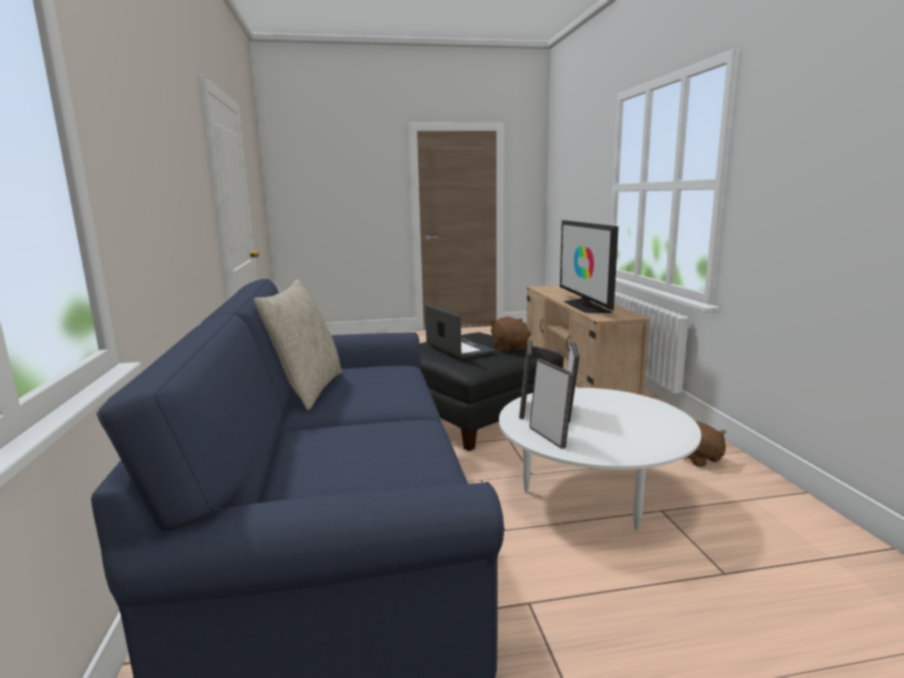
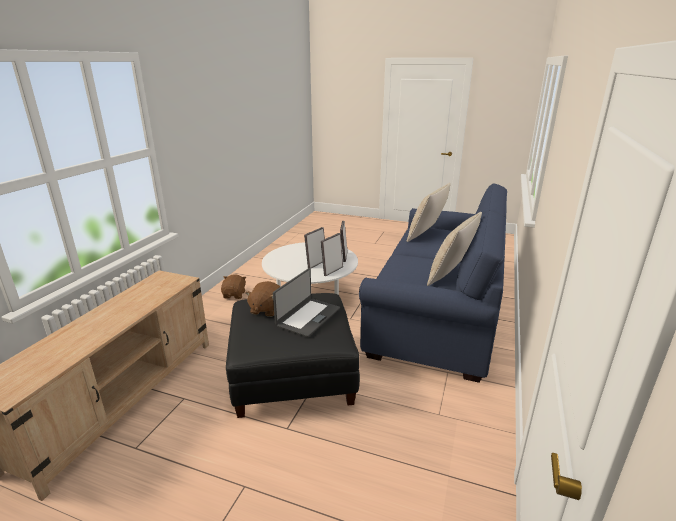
camera: 150 degrees left, 10 degrees up
laptop [425,304,496,359] -> laptop turned 150 degrees counterclockwise [273,268,340,338]
television [560,220,618,313] -> none
none -> beige pillow [407,183,451,242]

